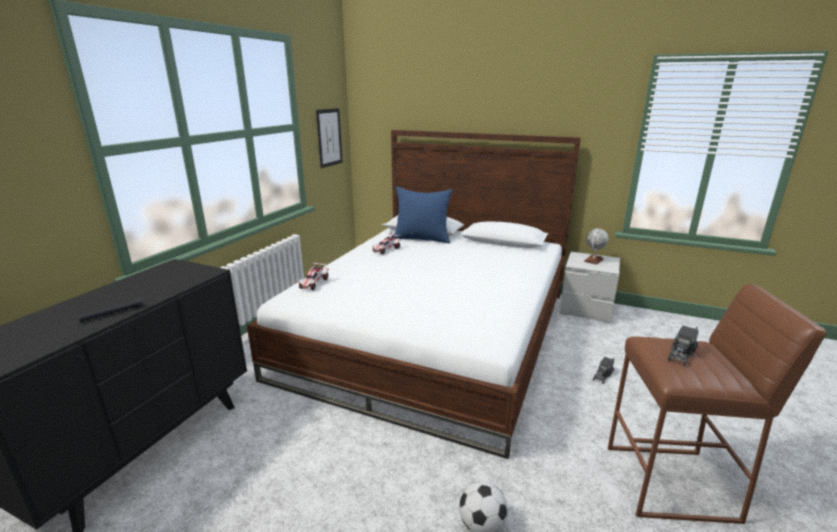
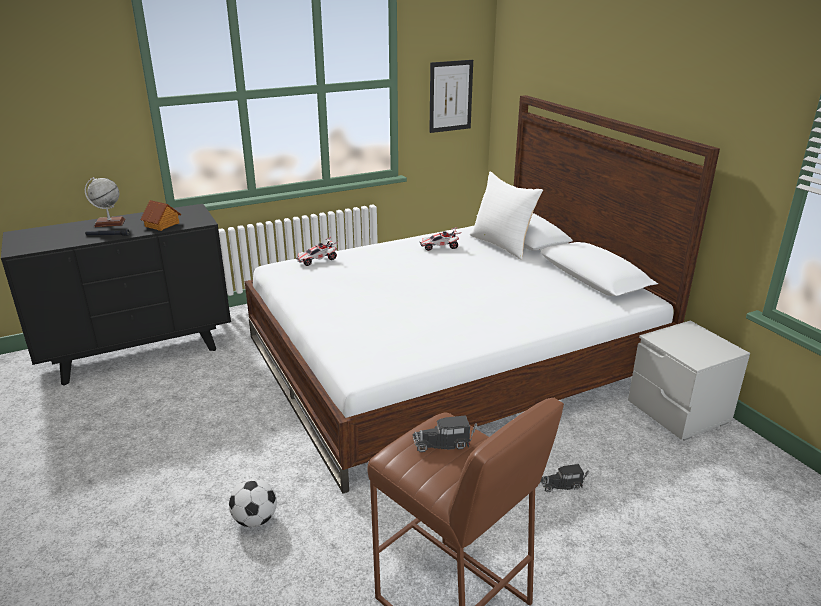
camera: 40 degrees right, 5 degrees up
blue pillow [392,186,453,243] -> white pillow [470,172,543,260]
globe [584,228,609,265] -> globe moved to [85,177,126,227]
none -> toy house [140,200,182,231]

